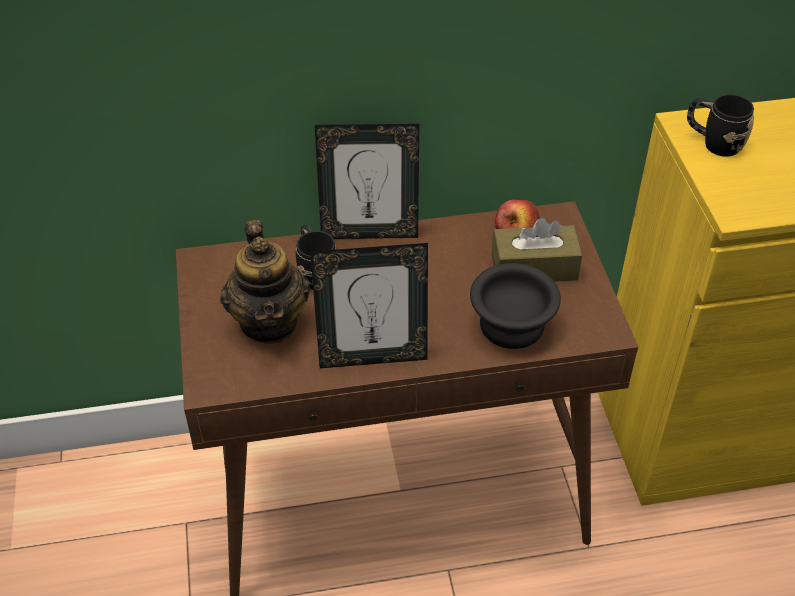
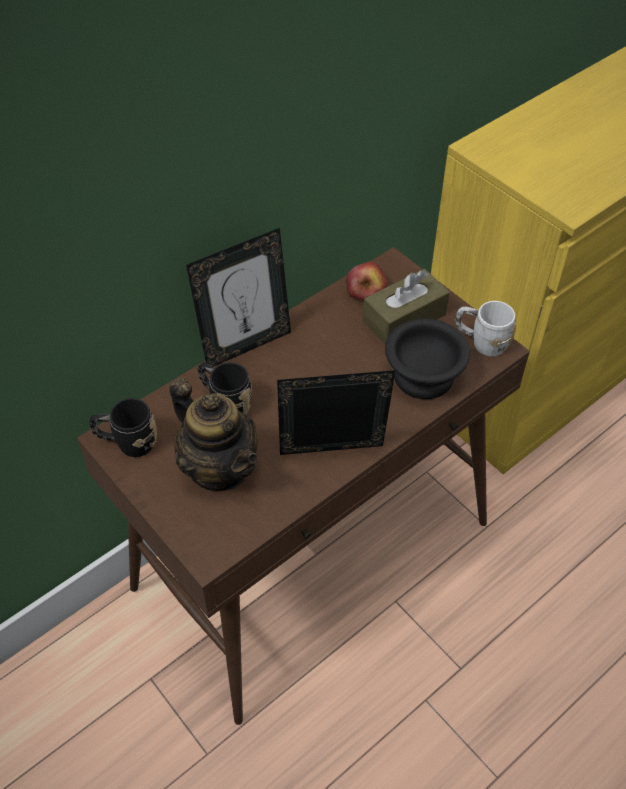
camera: 30 degrees left, 5 degrees up
picture frame [310,243,428,368] -> picture frame turned 150 degrees counterclockwise [277,370,395,455]
black mug [687,94,754,157] -> black mug moved to [89,398,157,457]
none -> white mug [456,301,516,357]

